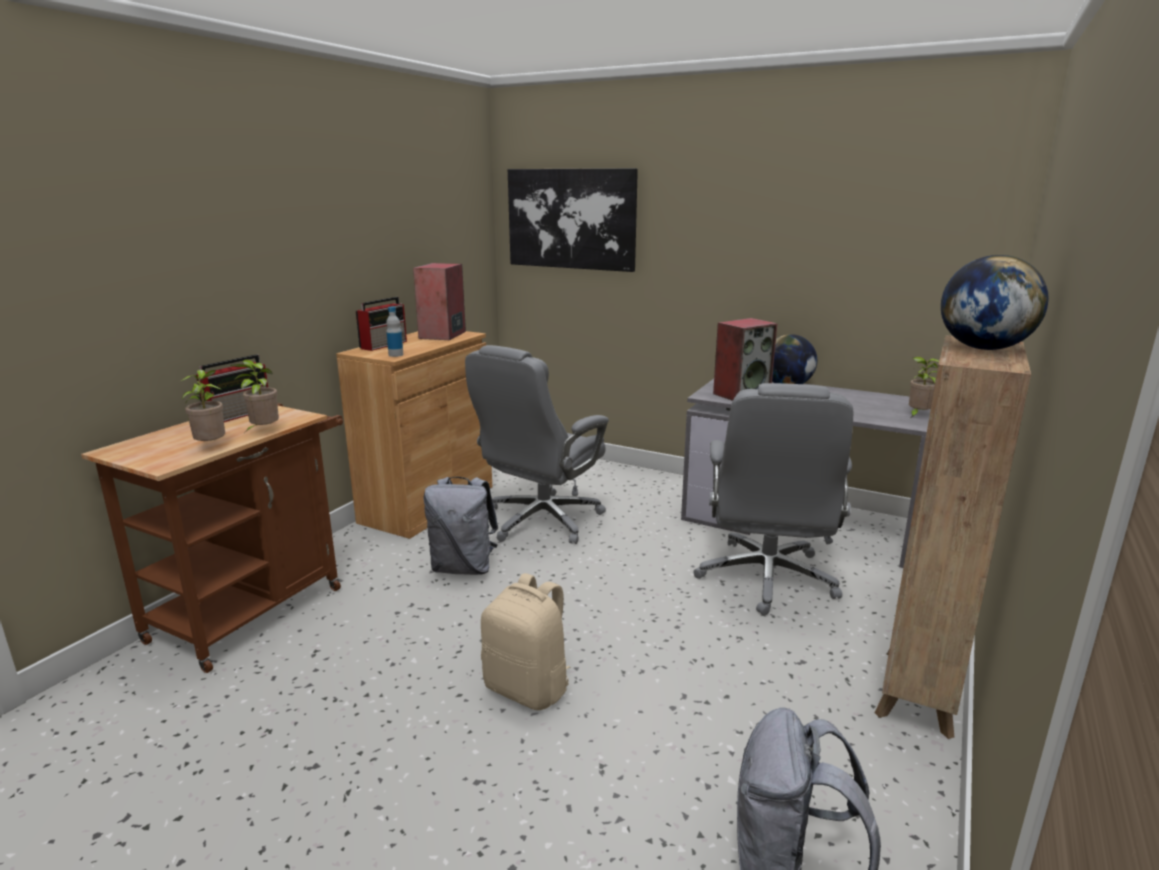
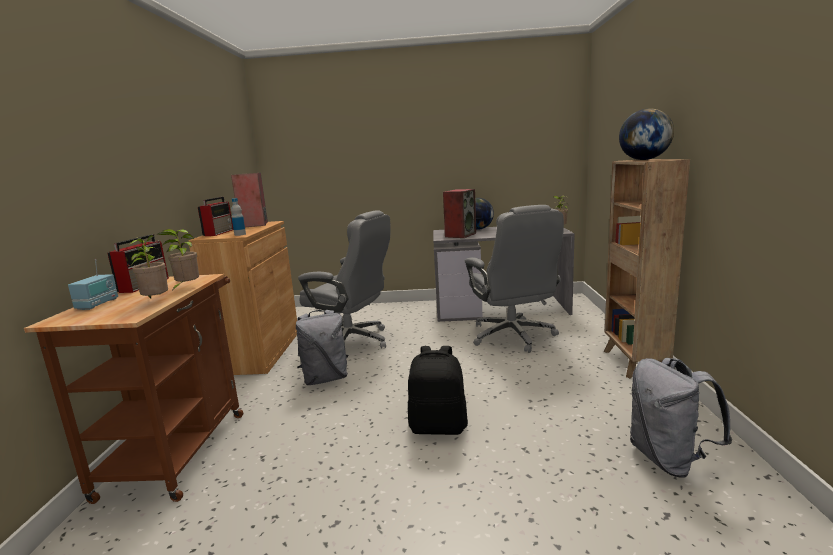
camera: 25 degrees left, 5 degrees down
grey office chair [465,345,609,544] -> grey office chair turned 75 degrees counterclockwise [298,210,391,348]
beige backpack [481,573,570,710] -> black backpack [408,346,468,435]
picture [508,168,638,272] -> none
none -> radio [68,259,118,310]

